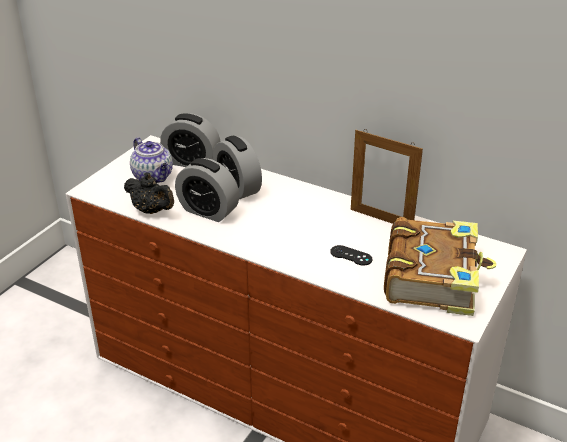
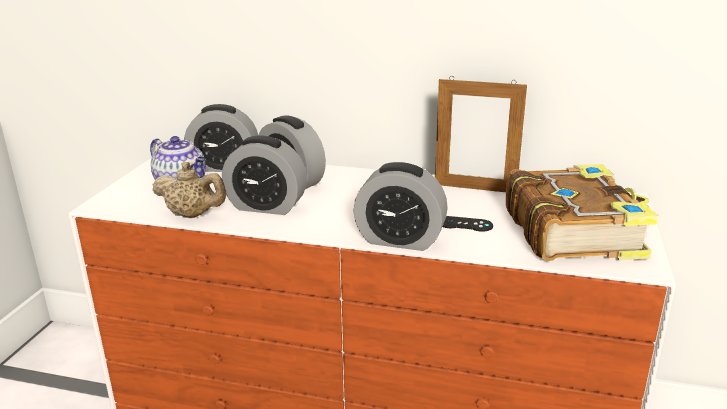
camera: 15 degrees left, 10 degrees down
black teapot [124,172,174,214] -> beige teapot [152,162,226,218]
none -> alarm clock [353,162,448,251]

